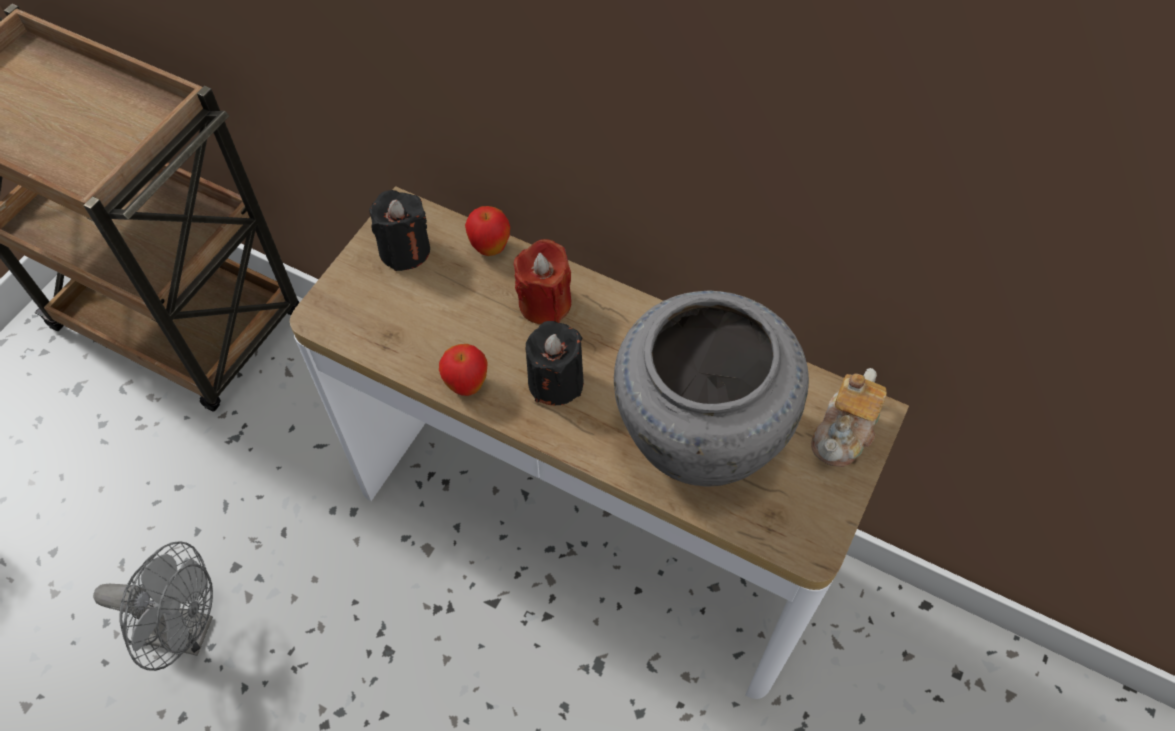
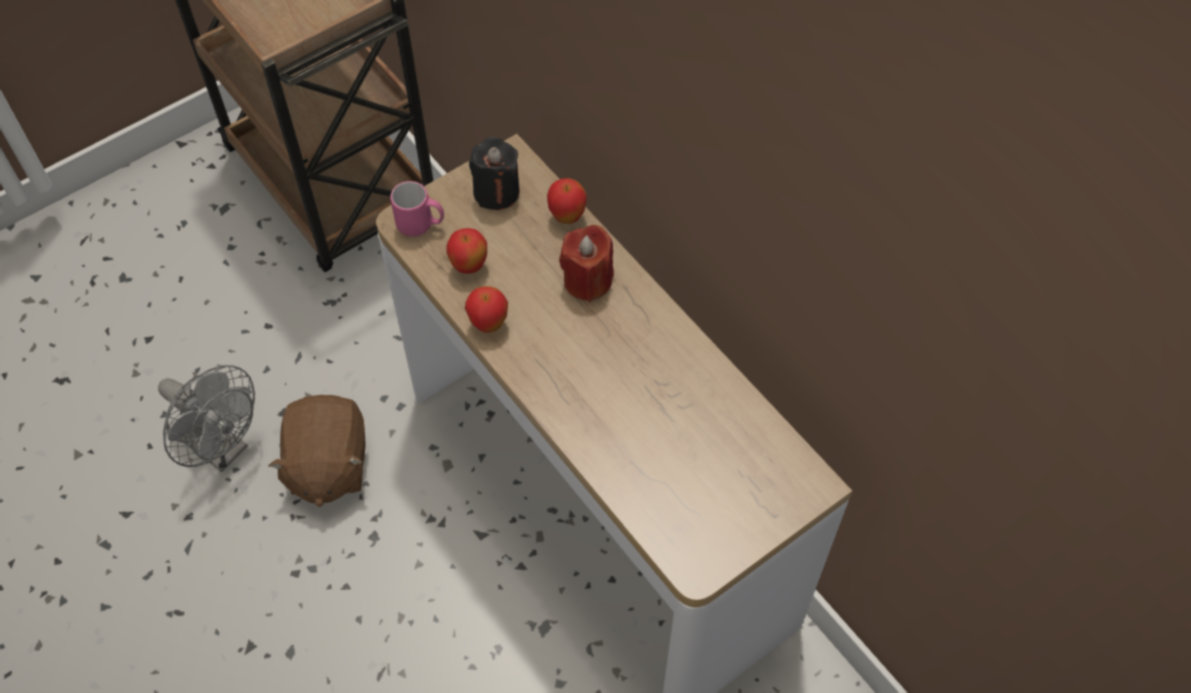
camera: 25 degrees right, 0 degrees up
black candle [526,321,584,405] -> none
grey vase [614,291,809,487] -> none
teapot [811,368,887,467] -> none
none -> brown plush toy [268,395,366,507]
none -> pink mug [390,181,444,237]
none -> apple [446,228,487,274]

